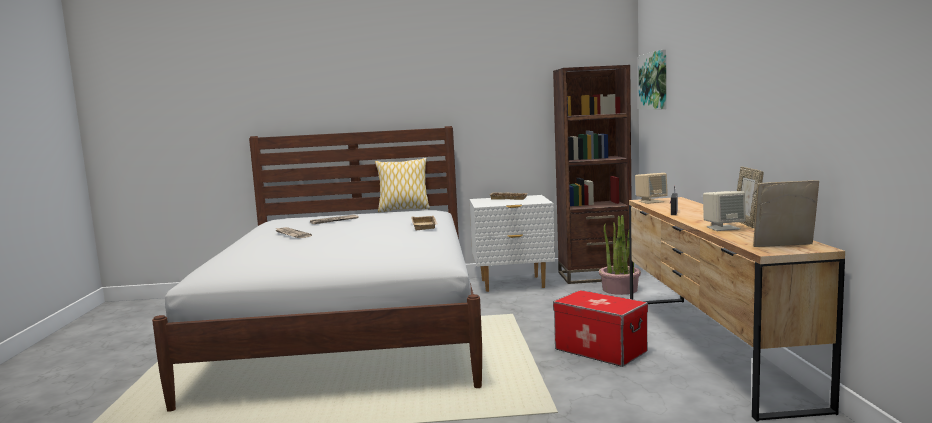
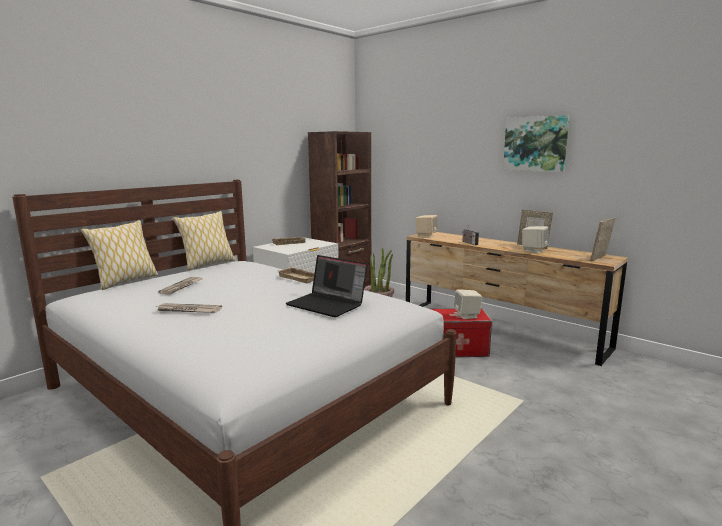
camera: 45 degrees left, 5 degrees up
picture [639,50,666,110] -> picture moved to [503,115,570,172]
none -> pillow [81,220,158,290]
none -> laptop [286,255,368,317]
none -> beige speaker [454,289,482,319]

